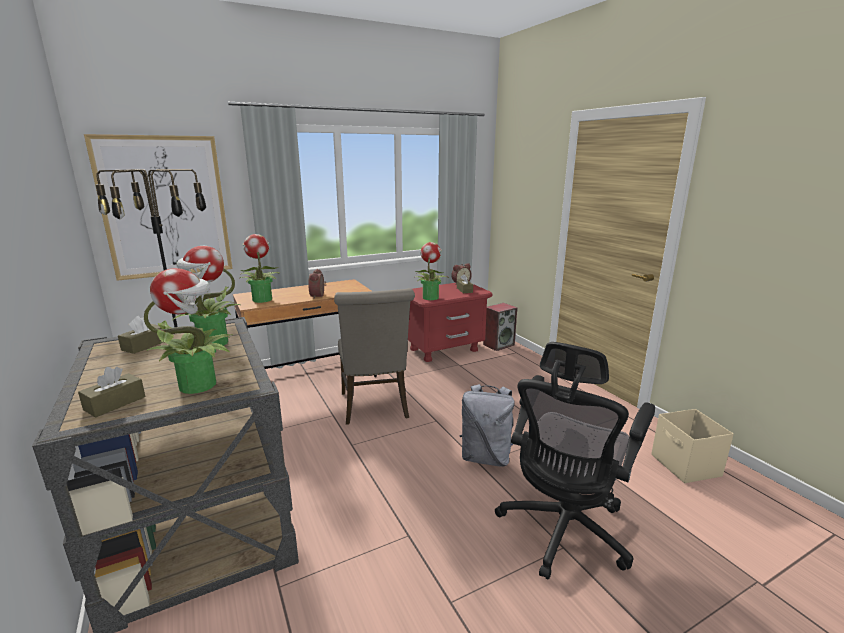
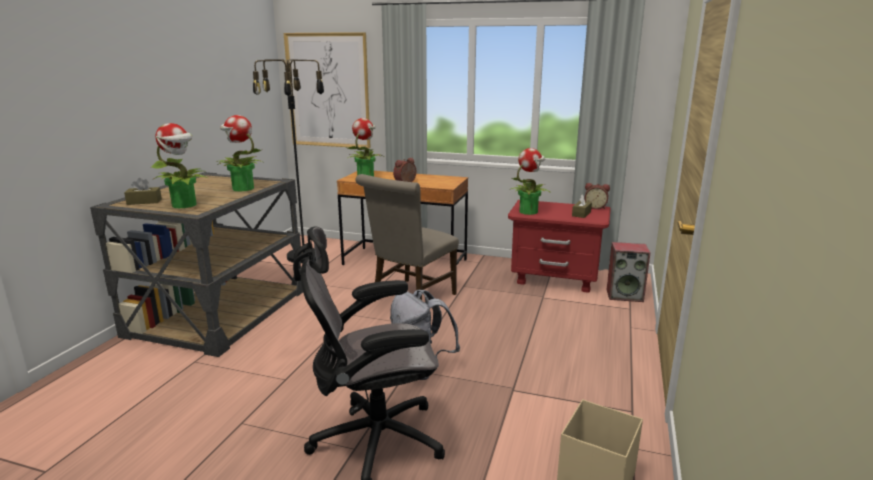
camera: 45 degrees right, 0 degrees up
brown tissue box [118,316,163,354] -> none

